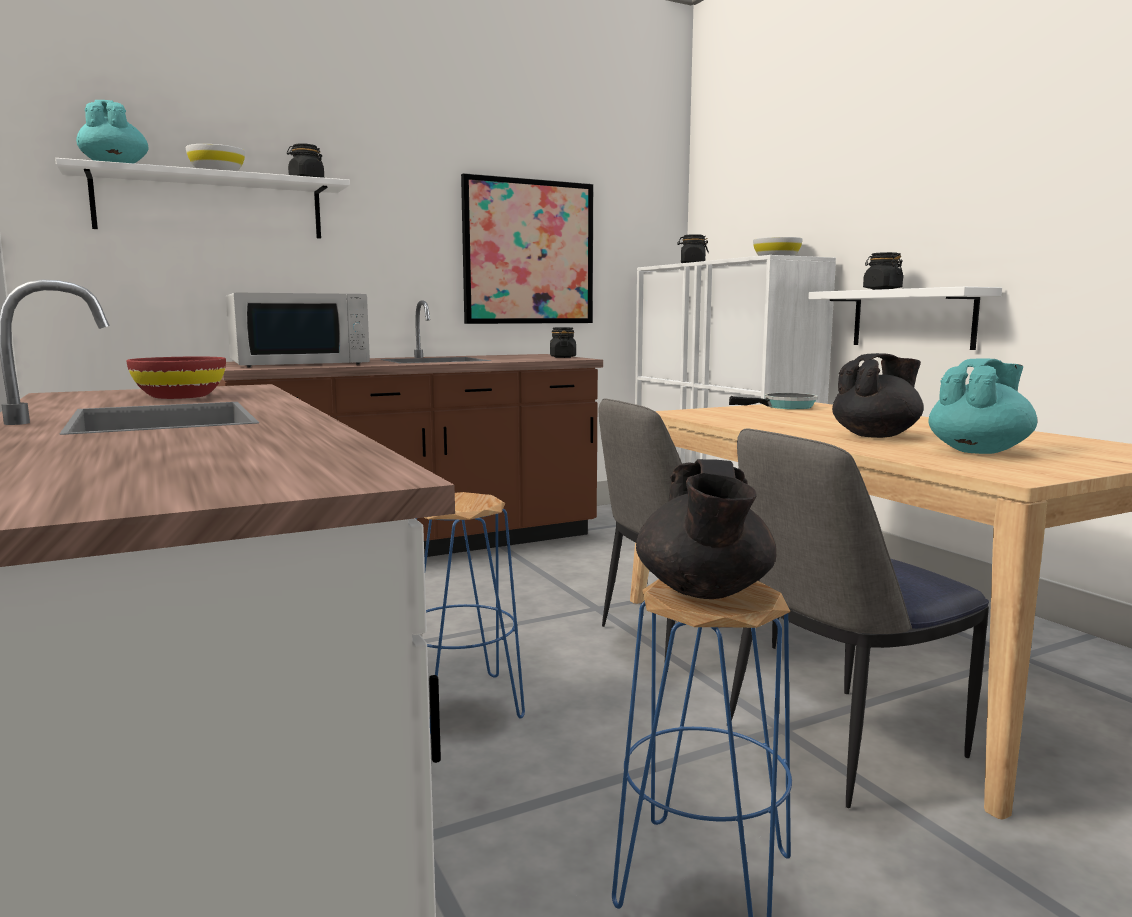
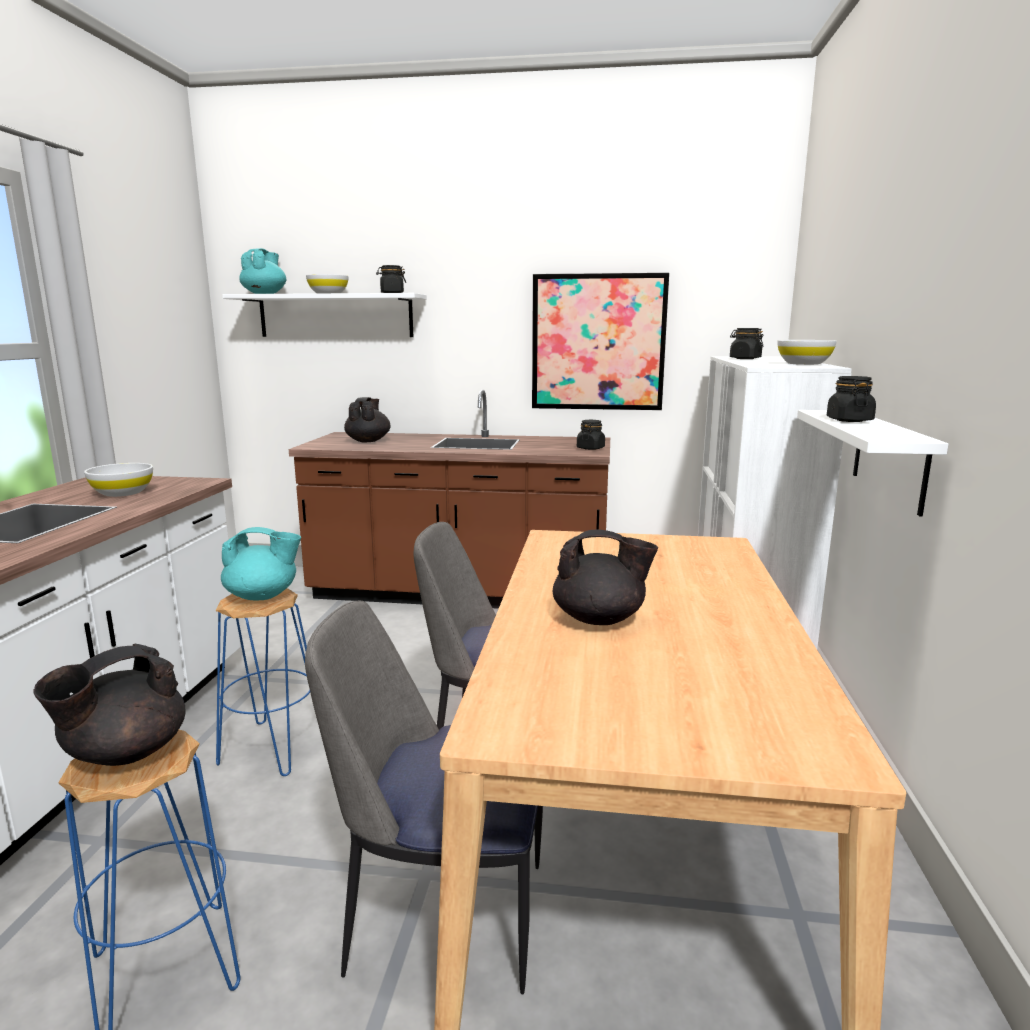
camera: 35 degrees right, 5 degrees up
red bowl [126,357,226,399] -> white bowl [84,463,153,497]
white microwave [226,293,370,367] -> black teapot [344,397,391,443]
frying pan [729,393,818,409] -> none
turquoise teapot [929,358,1037,454] -> turquoise teapot moved to [221,527,301,601]

